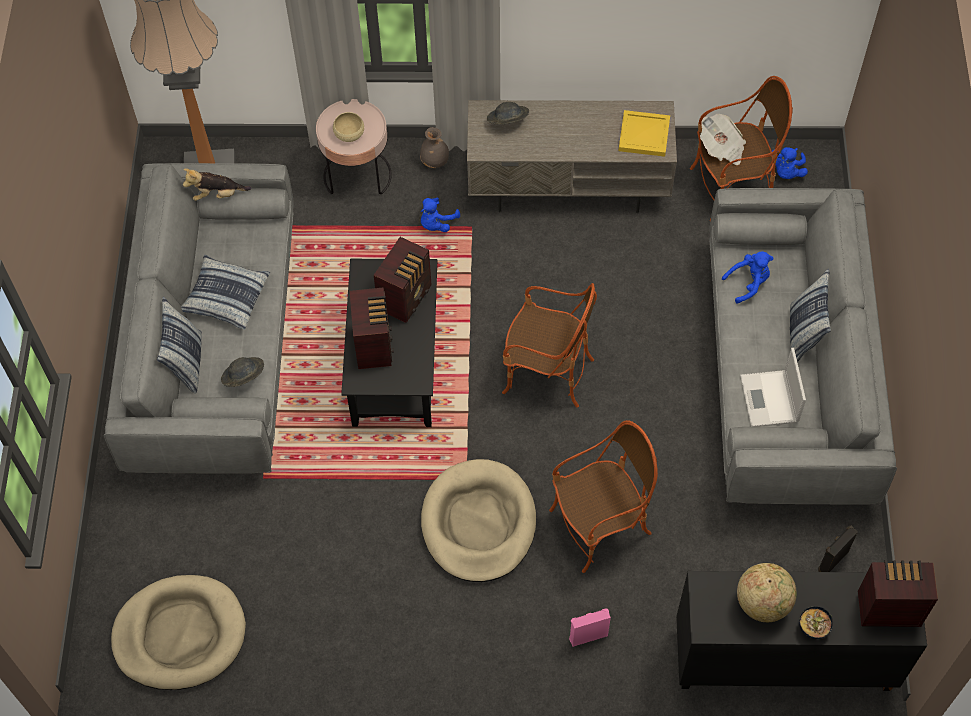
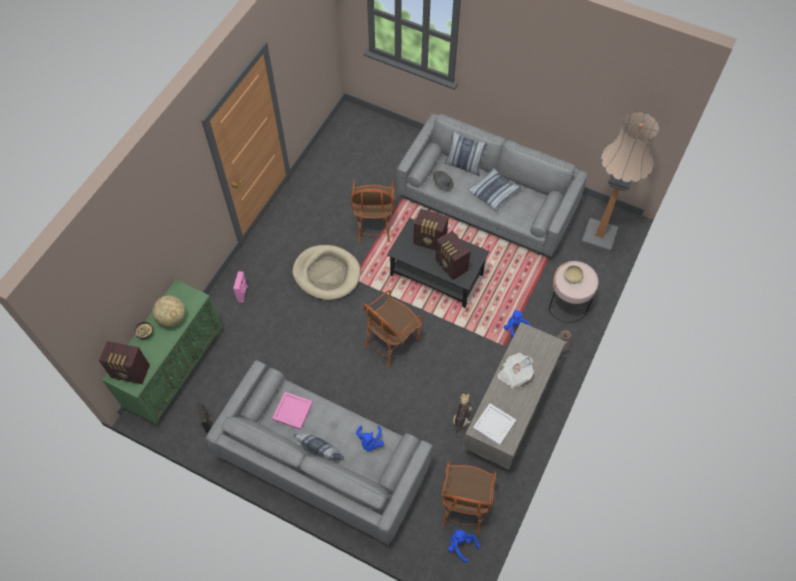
camera: 115 degrees right, 0 degrees up
beige dog bed [111,575,246,690] -> none
plush toy [183,168,251,201] -> plush toy moved to [453,394,472,438]
grey hat [487,102,529,125] -> none
armchair [549,420,658,573] -> armchair moved to [351,179,395,242]
yellow tray [619,110,670,157] -> white tray [473,403,516,446]
black cabinet [676,571,927,691] -> green cabinet [102,280,222,426]
newspaper [700,114,746,165] -> newspaper moved to [497,353,534,388]
laptop [740,348,806,427] -> pink tray [272,392,313,430]
radio [858,560,938,627] -> radio turned 75 degrees clockwise [99,341,150,384]

